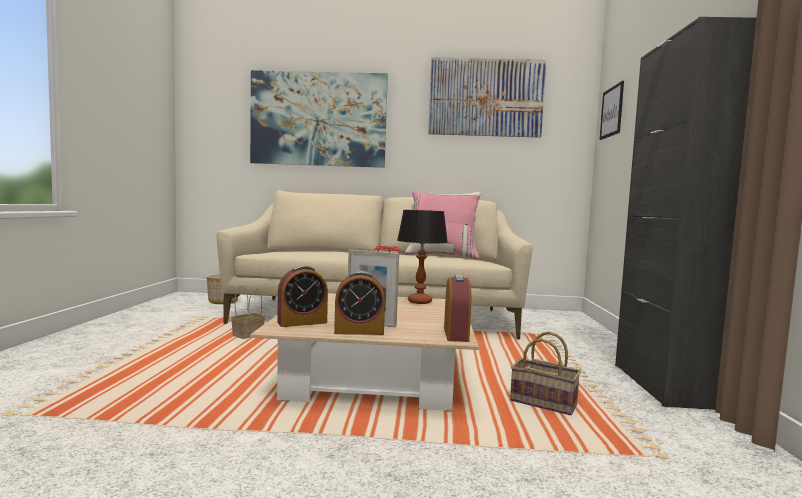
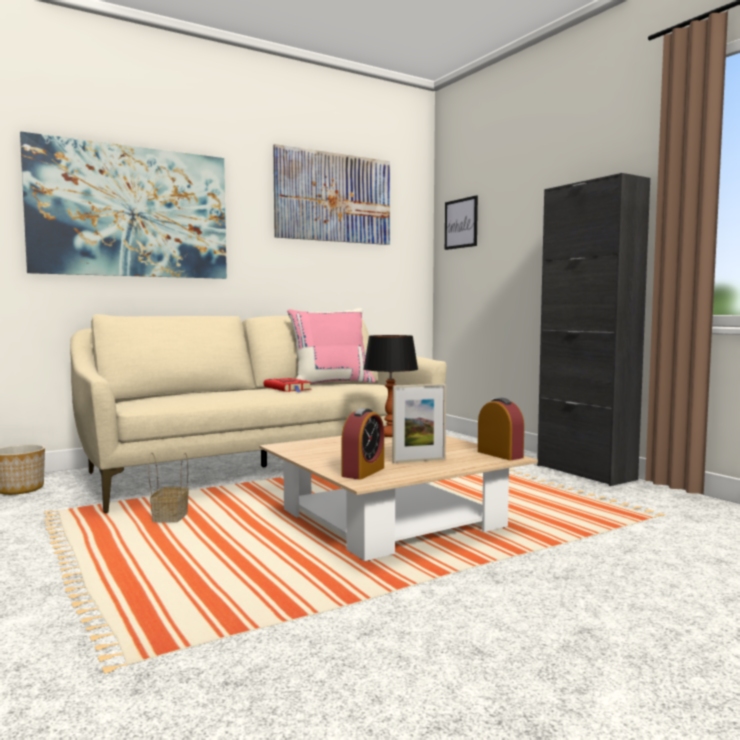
camera: 35 degrees left, 0 degrees up
alarm clock [334,271,385,335] -> none
basket [510,331,581,415] -> none

